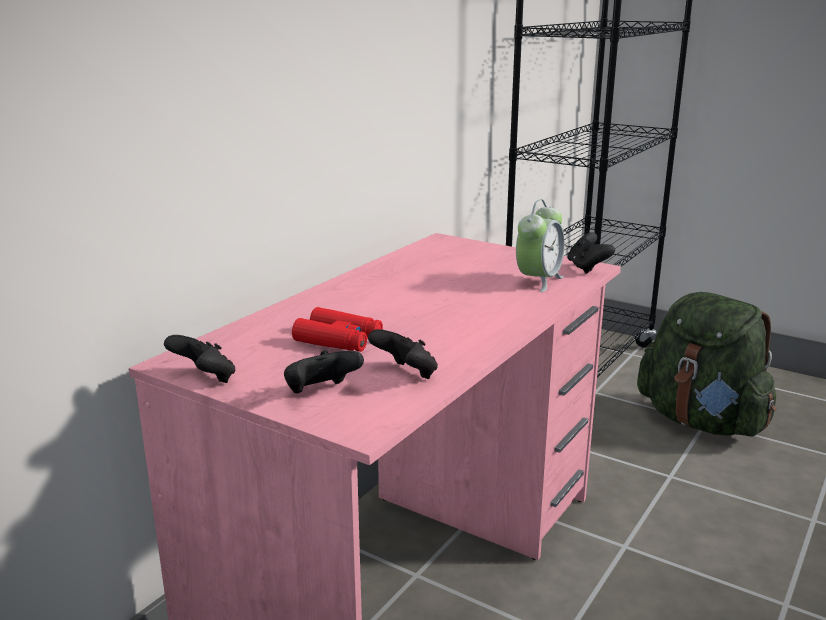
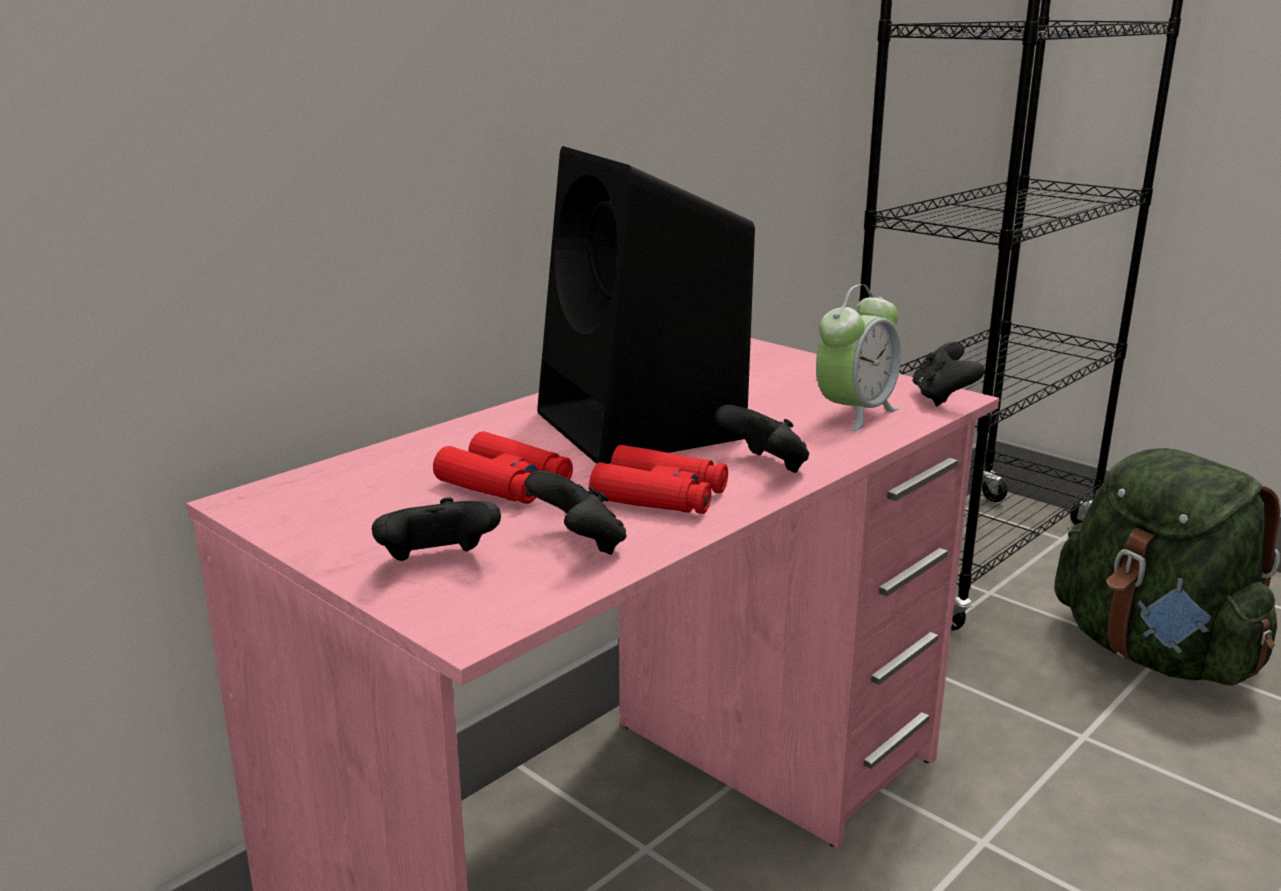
camera: 10 degrees right, 0 degrees up
black game controller [164,335,235,383] -> black game controller moved to [715,405,809,473]
none -> black speaker [537,146,755,464]
none -> red binoculars [589,445,728,514]

